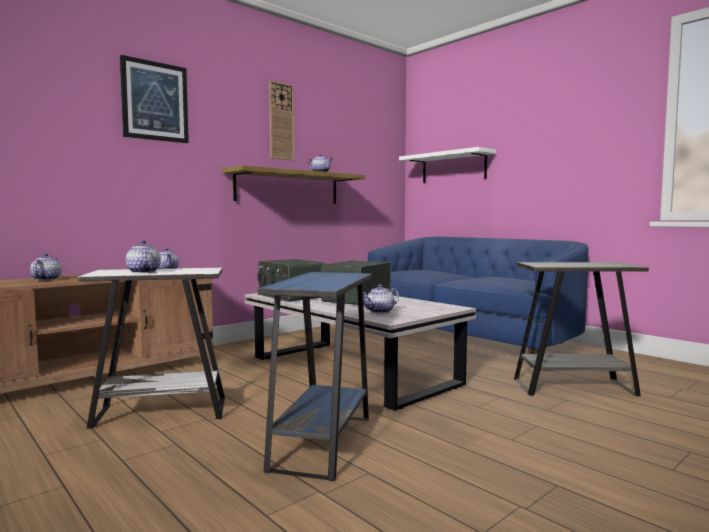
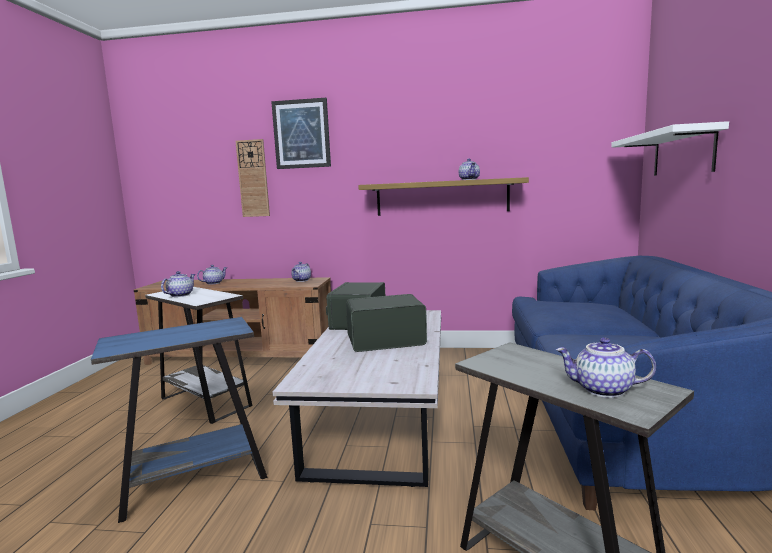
camera: 50 degrees right, 5 degrees up
wall clock [269,80,294,160] -> wall clock moved to [235,139,270,217]
teapot [363,284,399,314] -> teapot moved to [556,337,656,398]

